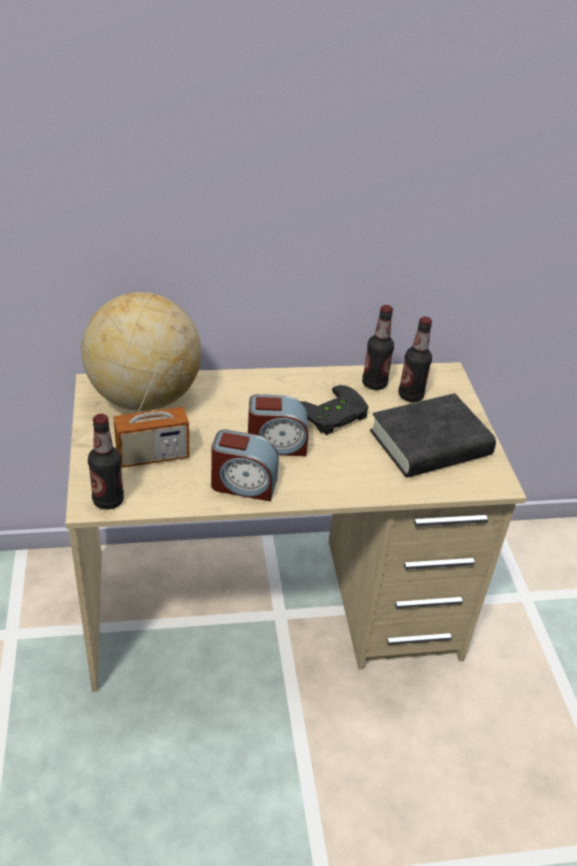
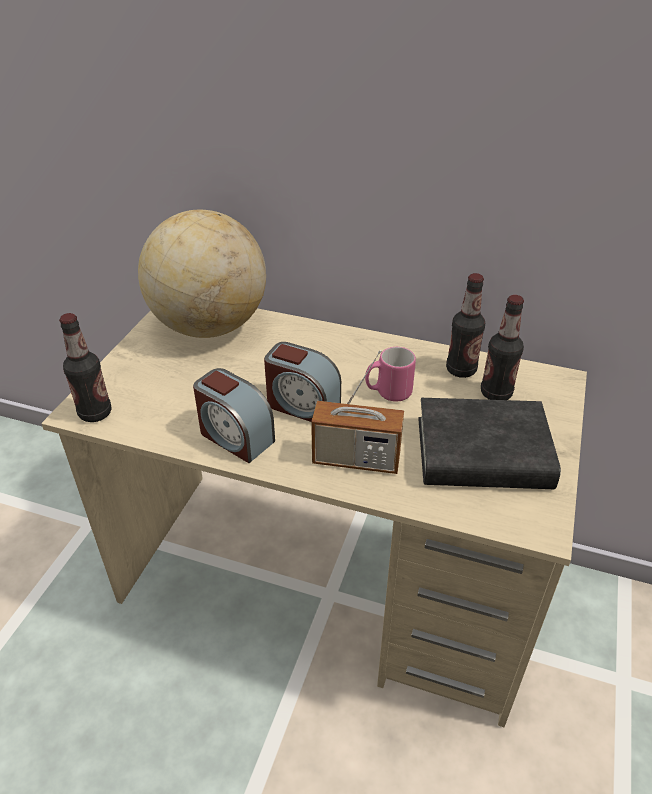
camera: 30 degrees right, 0 degrees up
radio [113,363,189,468] -> radio moved to [311,350,404,474]
black game controller [300,385,369,435] -> pink mug [365,347,416,402]

